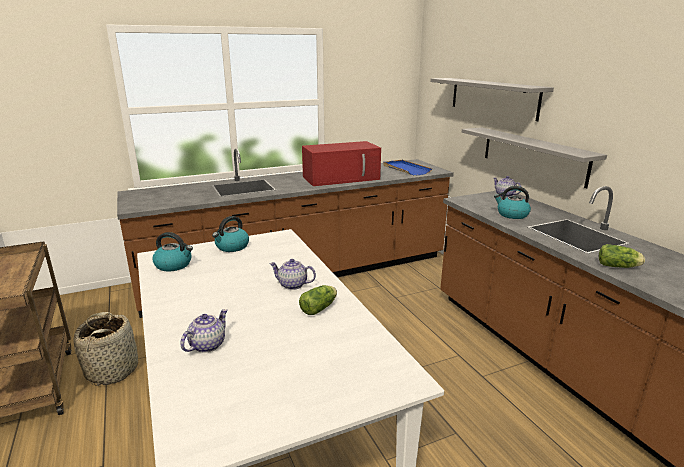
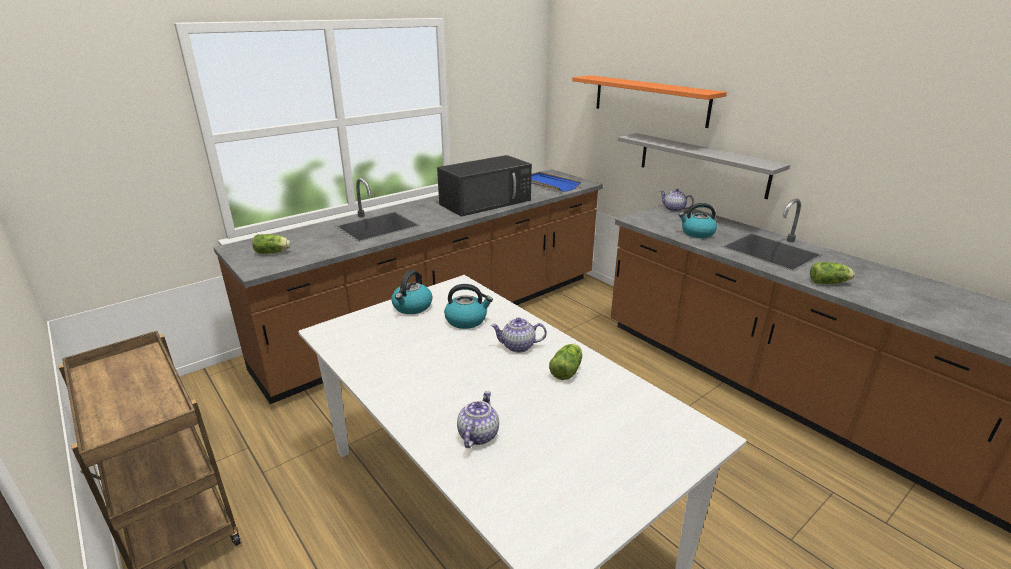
camera: 15 degrees left, 5 degrees up
basket [74,312,138,386] -> none
kettle [152,232,193,272] -> kettle moved to [444,284,493,329]
red microwave [302,141,381,186] -> black microwave [437,155,532,217]
grey shelf [430,78,554,121] -> orange shelf [572,75,727,128]
none -> lettuce [252,234,290,254]

